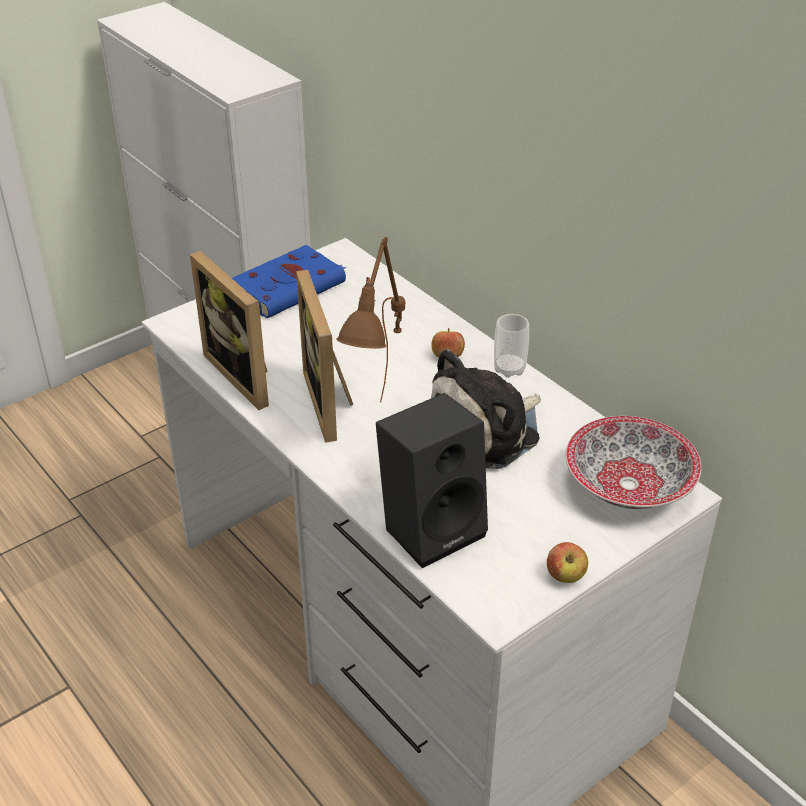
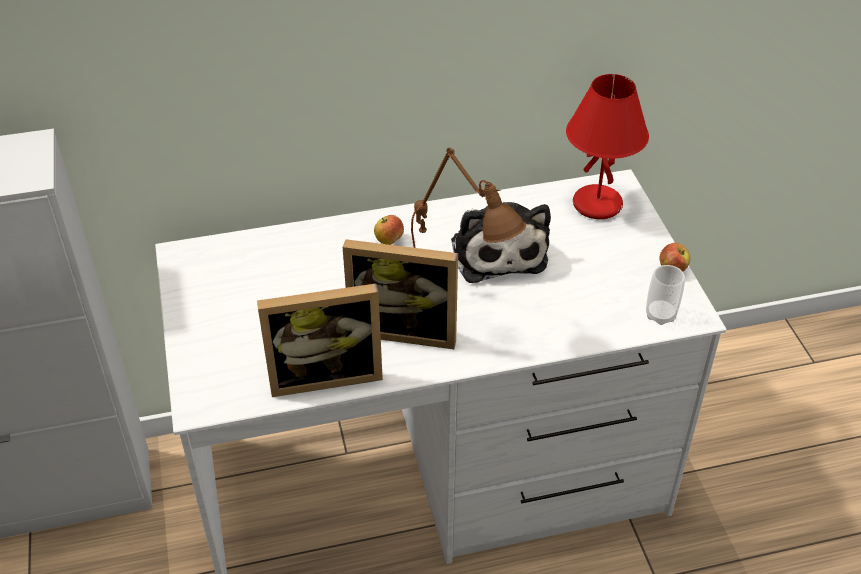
camera: 65 degrees left, 5 degrees up
blue book [232,245,347,318] -> none
black speaker [376,393,488,568] -> none
cup [494,314,529,378] -> cup moved to [646,265,685,325]
bowl [566,416,701,509] -> red table lamp [566,74,649,219]

